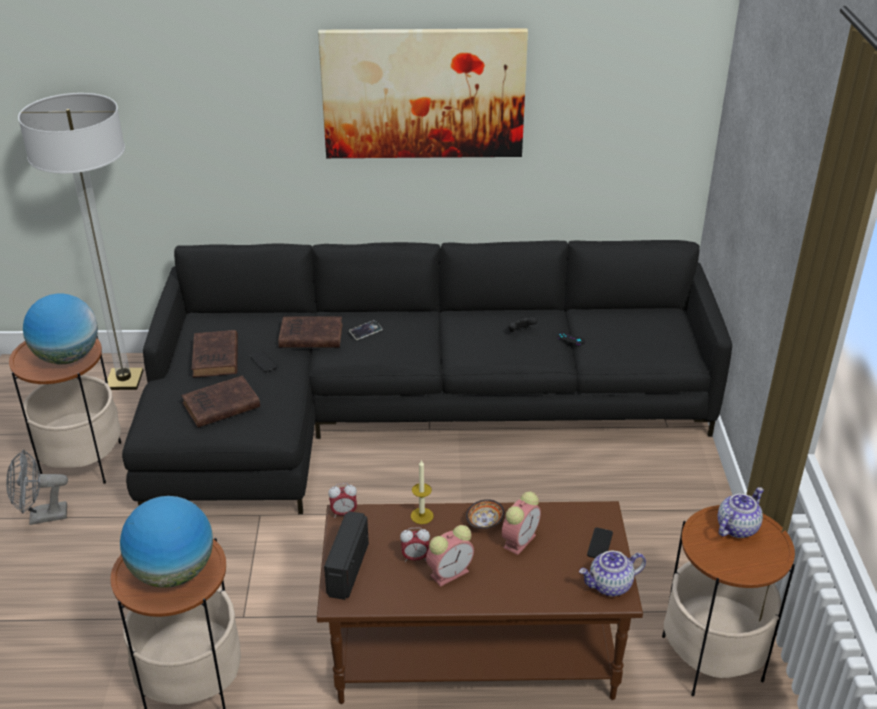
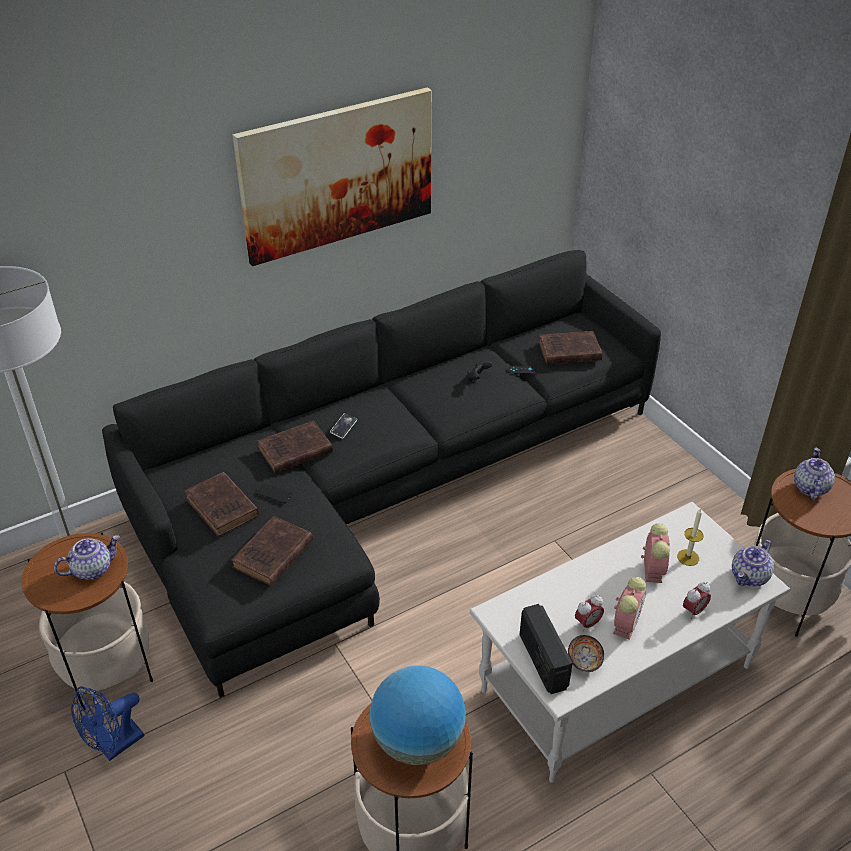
camera: 30 degrees left, 5 degrees up
grey fan [6,449,68,525] -> blue fan [71,686,144,761]
globe [23,293,98,364] -> teapot [54,535,120,580]
brown coffee table [317,501,643,704] -> white coffee table [470,502,790,783]
alarm clock [328,483,357,518] -> alarm clock moved to [683,582,711,619]
candle [411,459,434,524] -> candle moved to [677,508,704,566]
bowl [466,499,504,529] -> bowl moved to [568,635,604,672]
phone [587,527,613,558] -> none
none -> brown book [538,331,602,364]

